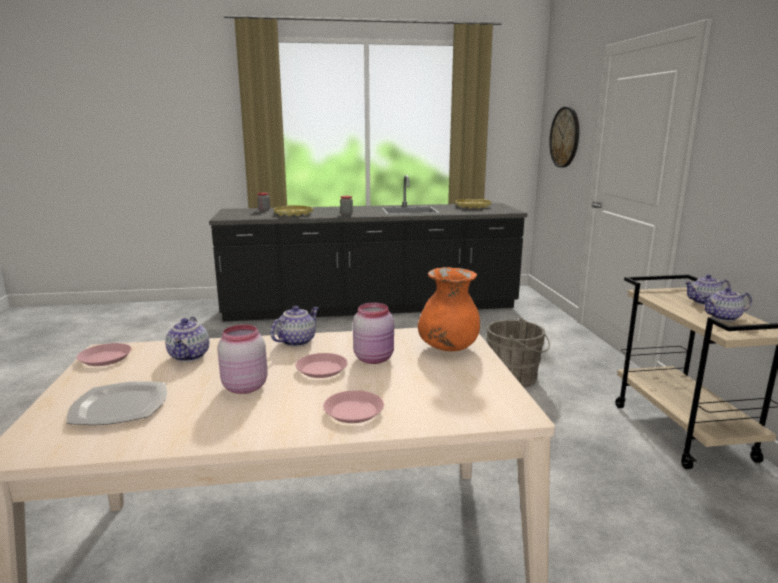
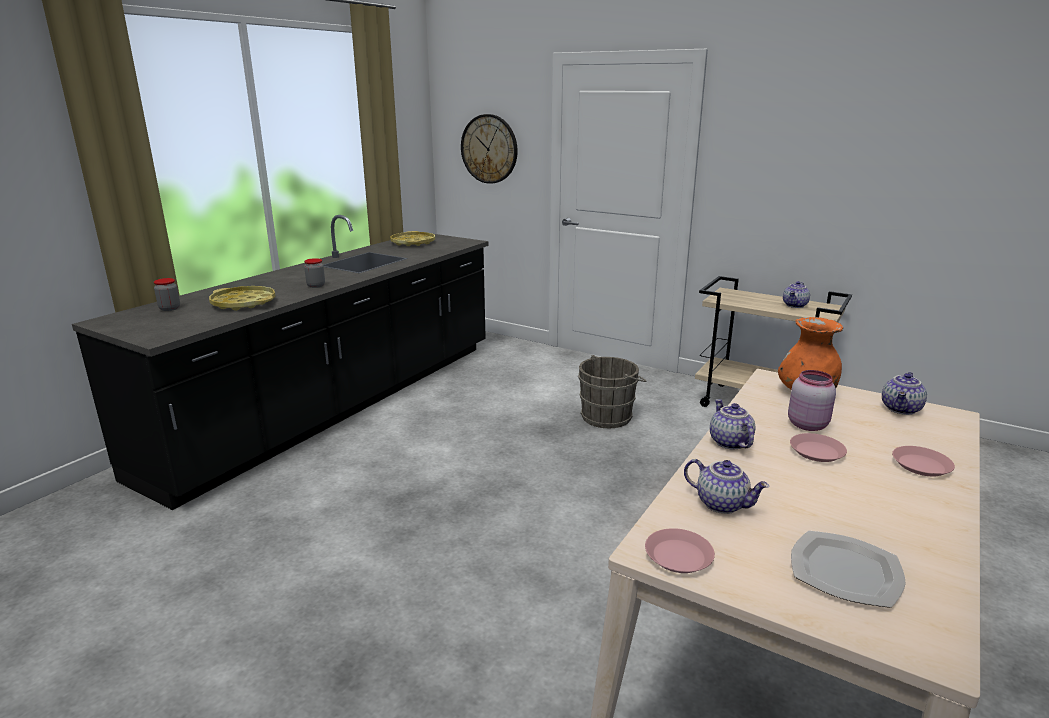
camera: 50 degrees left, 5 degrees up
pink jar [217,324,268,394] -> none
teapot [684,275,731,305] -> teapot moved to [882,372,927,415]

